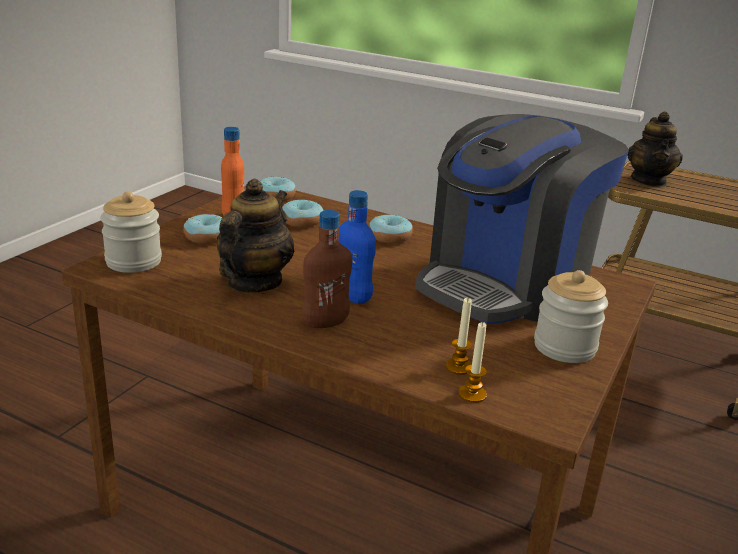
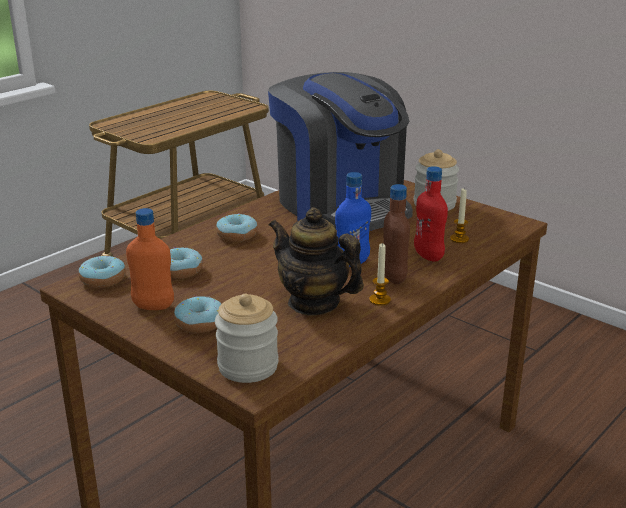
camera: 75 degrees left, 0 degrees up
candle [458,322,487,403] -> candle moved to [369,243,391,306]
teapot [627,111,683,187] -> none
none -> red bottle [414,166,448,262]

